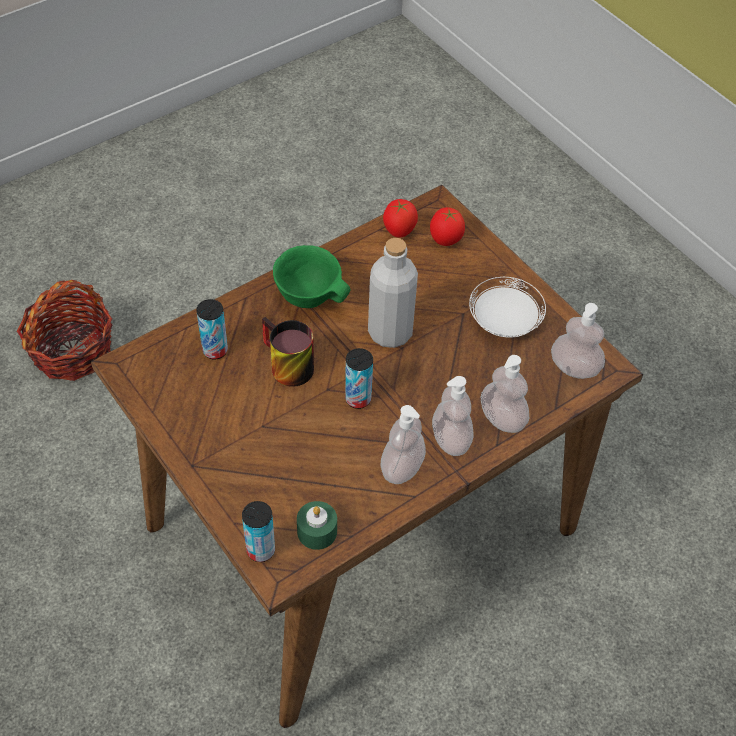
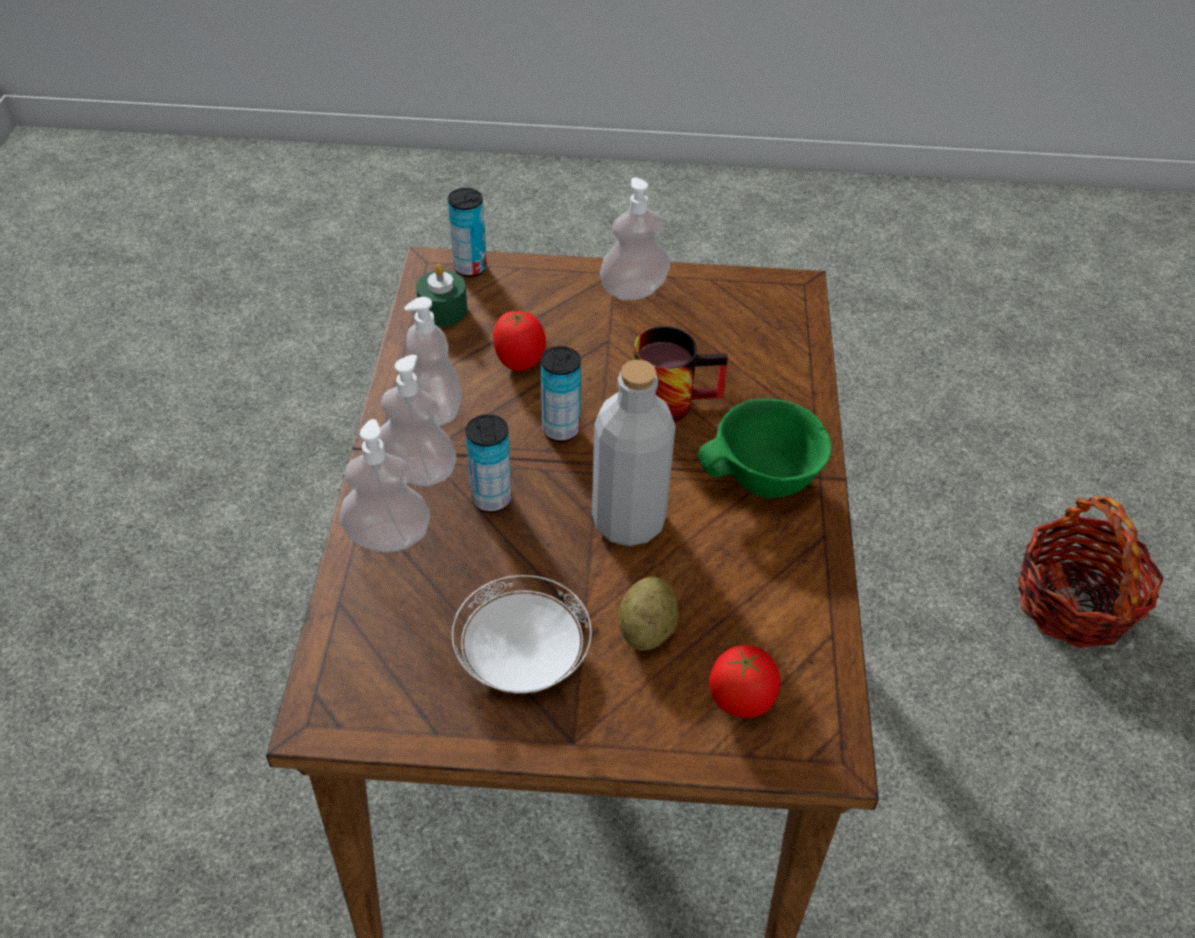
camera: 130 degrees right, 5 degrees down
can [196,299,228,359] -> can moved to [466,414,512,513]
tomato [383,199,418,237] -> tomato moved to [493,310,546,371]
soap dispenser [551,303,605,379] -> soap dispenser moved to [600,178,670,300]
none -> potato [618,577,678,651]

